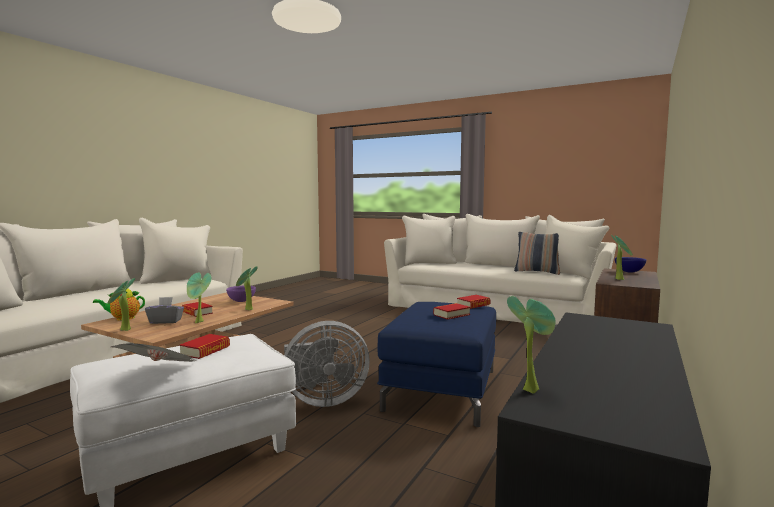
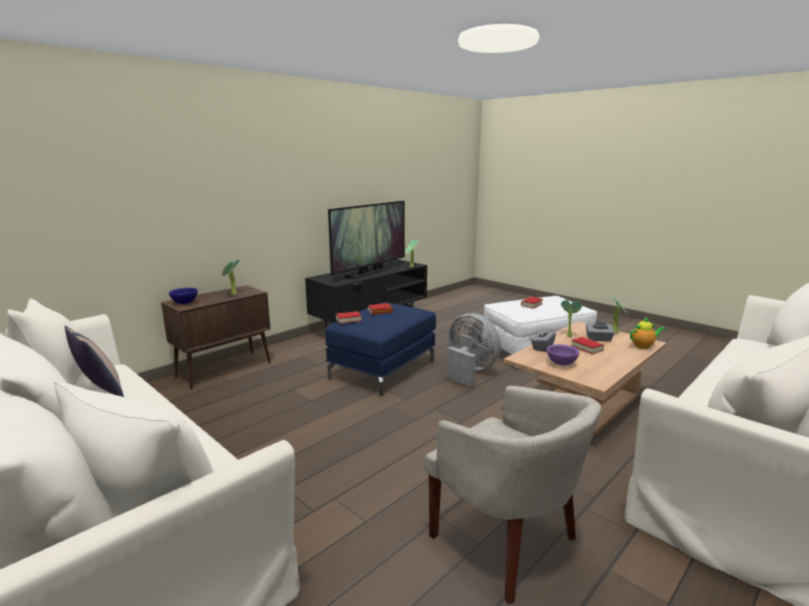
camera: 165 degrees left, 10 degrees up
newspaper [111,343,196,362] -> none
potted plant [236,266,258,310] -> grey tissue box [531,327,556,352]
grey fan [284,321,370,407] -> grey fan turned 45 degrees clockwise [447,313,501,387]
none -> television [328,201,404,279]
none -> beige armchair [423,386,602,604]

